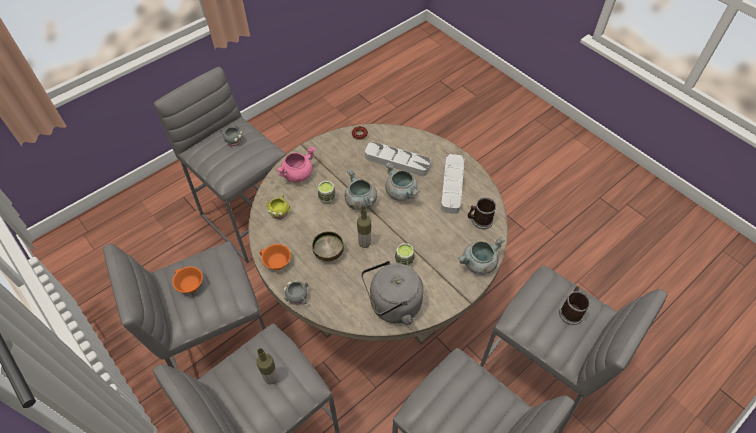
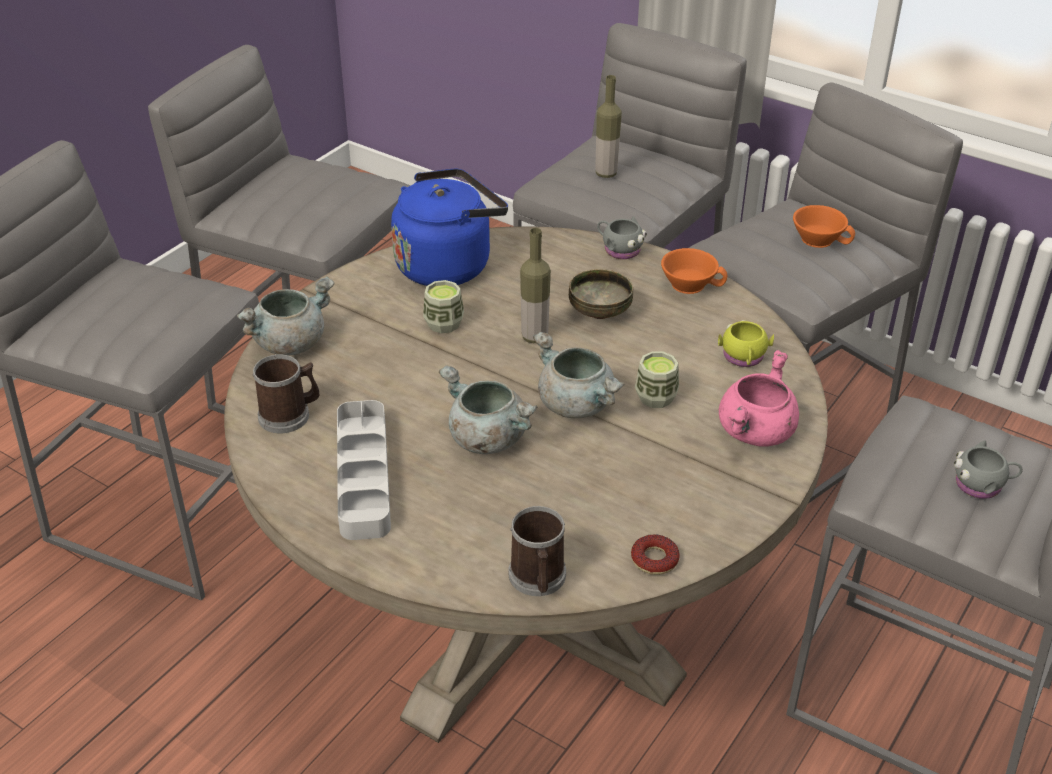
camera: 165 degrees right, 15 degrees down
grey kettle [361,261,424,325] -> blue kettle [391,168,508,286]
grey tray [365,142,431,176] -> none
mug [559,286,590,325] -> mug moved to [509,506,566,596]

